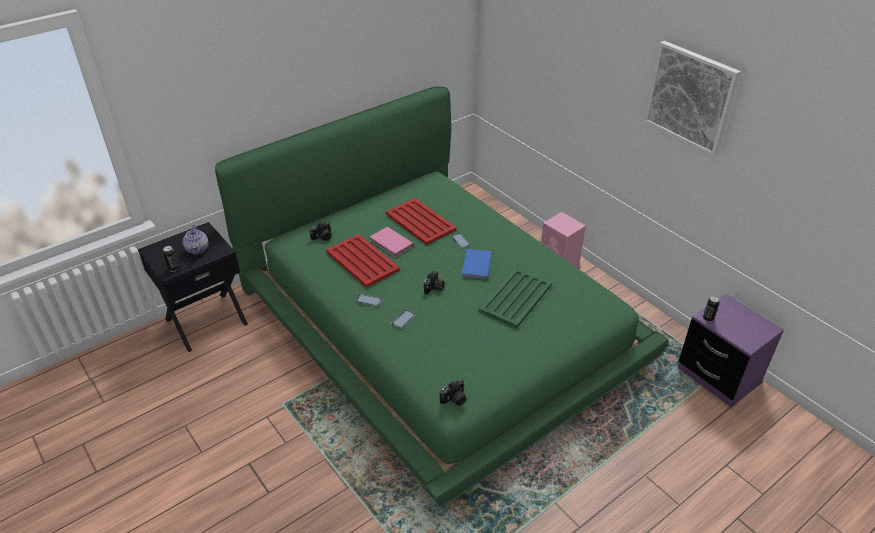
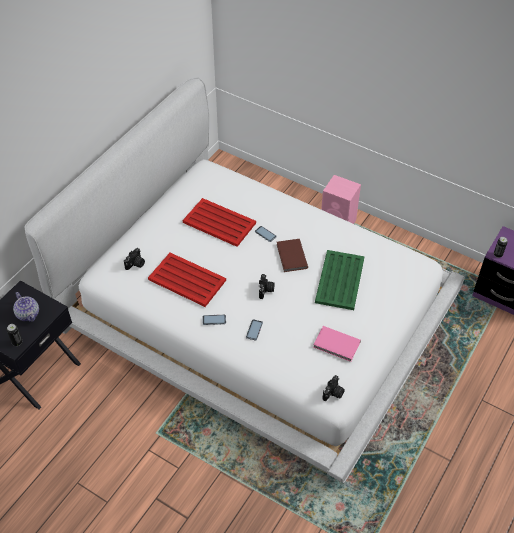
camera: 20 degrees left, 10 degrees up
green bed [215,86,669,507] -> white bed [25,78,465,483]
pink book [370,227,414,257] -> pink book moved to [313,326,361,362]
blue book [462,249,492,280] -> brown book [277,239,308,272]
picture [644,41,741,156] -> none

